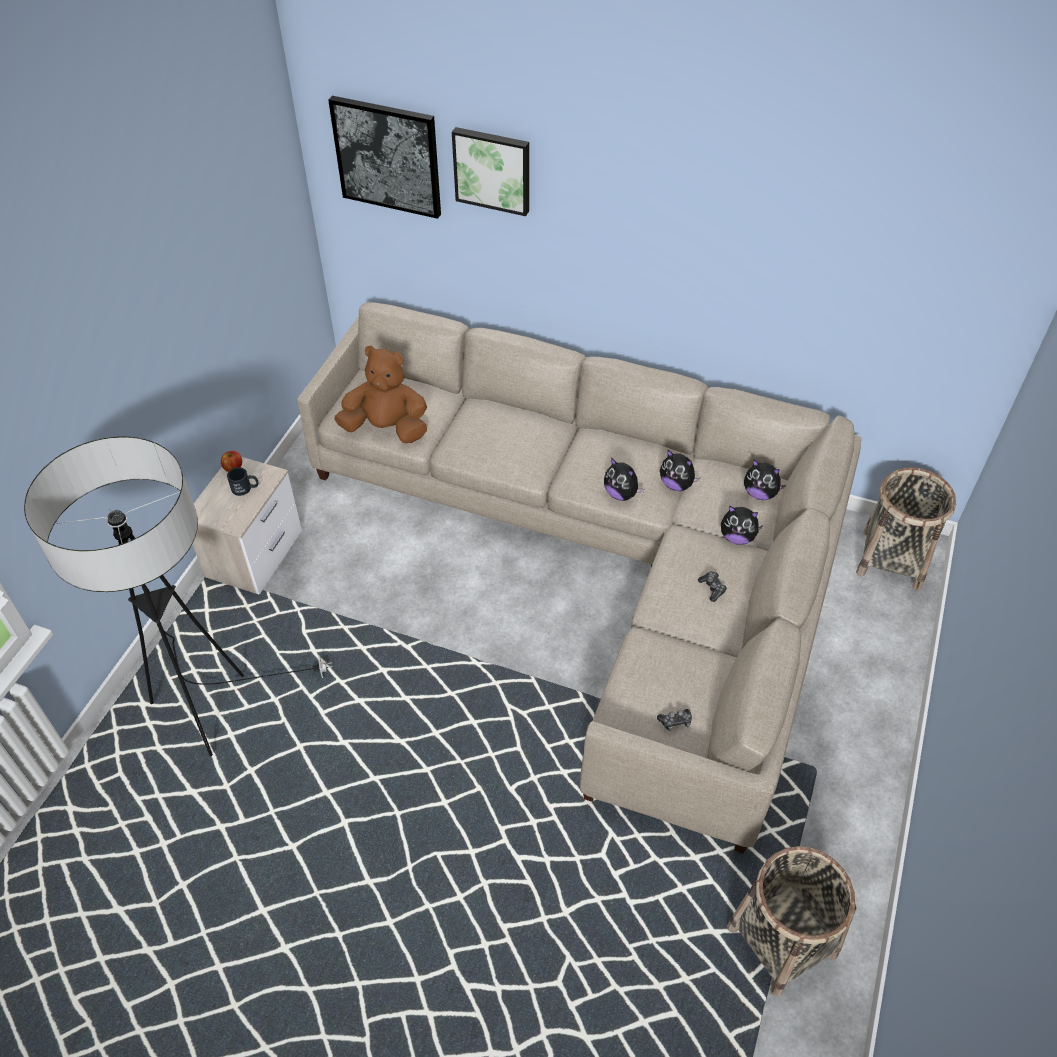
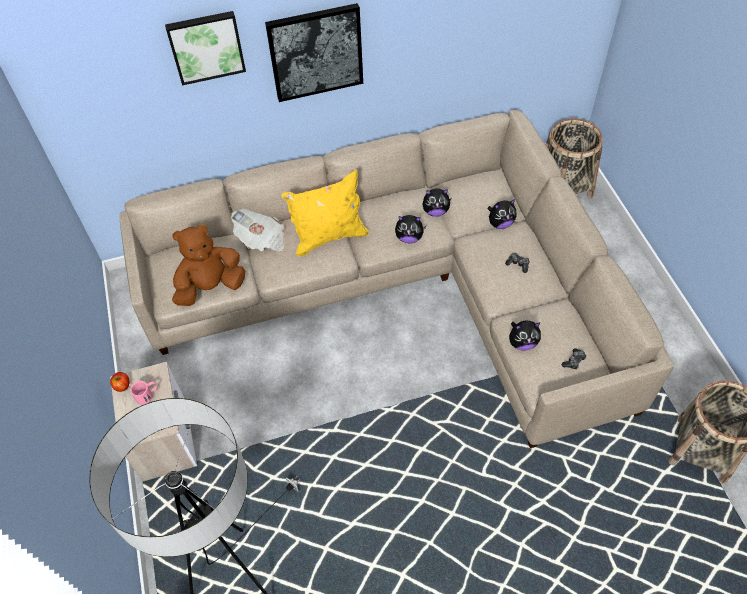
camera: 35 degrees left, 5 degrees up
black mug [227,467,258,496] -> pink mug [130,381,158,405]
picture [328,96,441,219] -> picture moved to [265,3,363,102]
plush toy [744,459,786,500] -> plush toy moved to [509,321,541,350]
none -> newspaper [231,209,284,251]
none -> yellow pillow [281,170,369,257]

